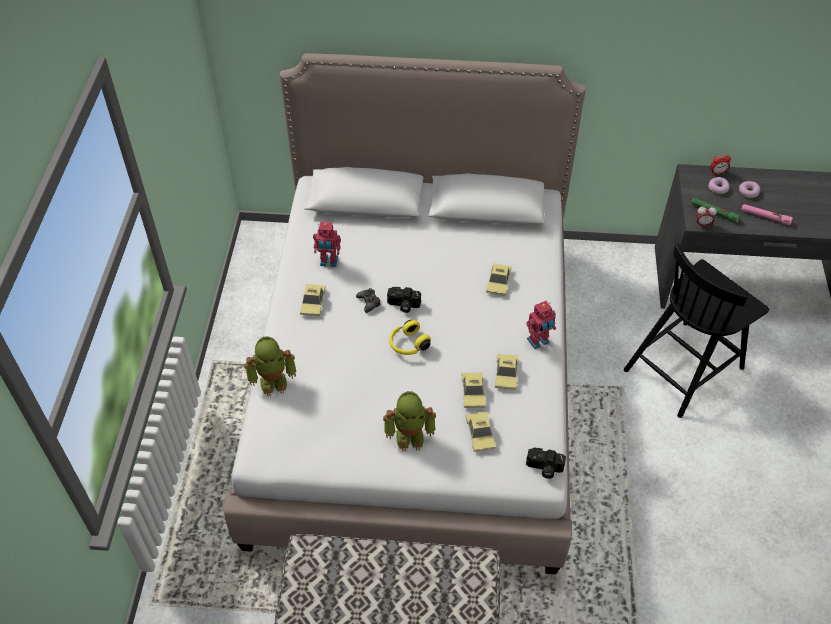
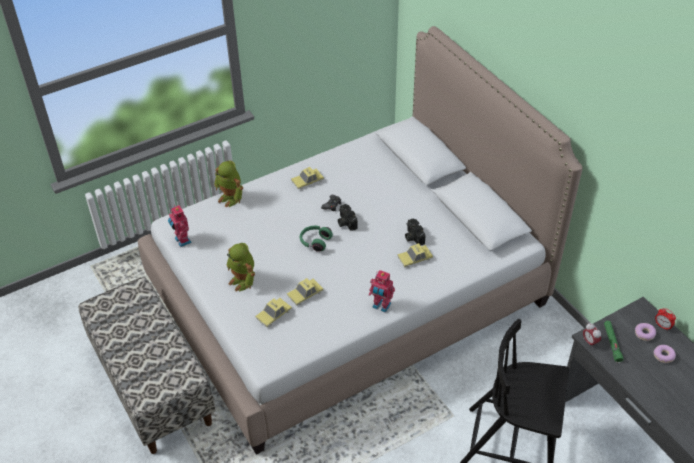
camera: 55 degrees right, 5 degrees down
toy robot [313,222,341,267] -> toy robot moved to [168,205,192,247]
yellow headphones [389,320,431,355] -> green headphones [300,226,333,252]
toy car [495,354,518,390] -> none
camera [526,448,566,479] -> camera moved to [405,218,425,245]
pink flashlight [742,204,793,226] -> none

